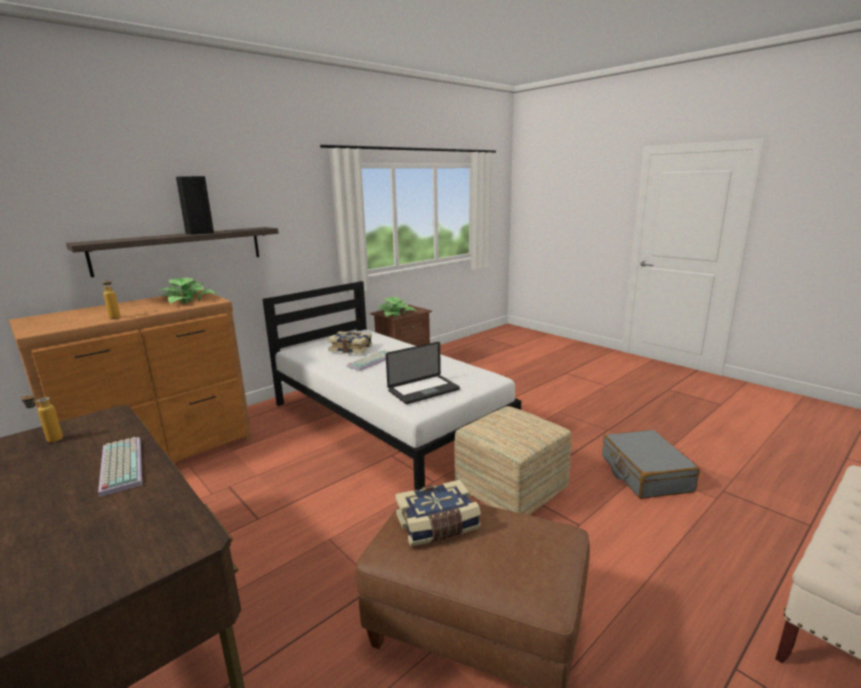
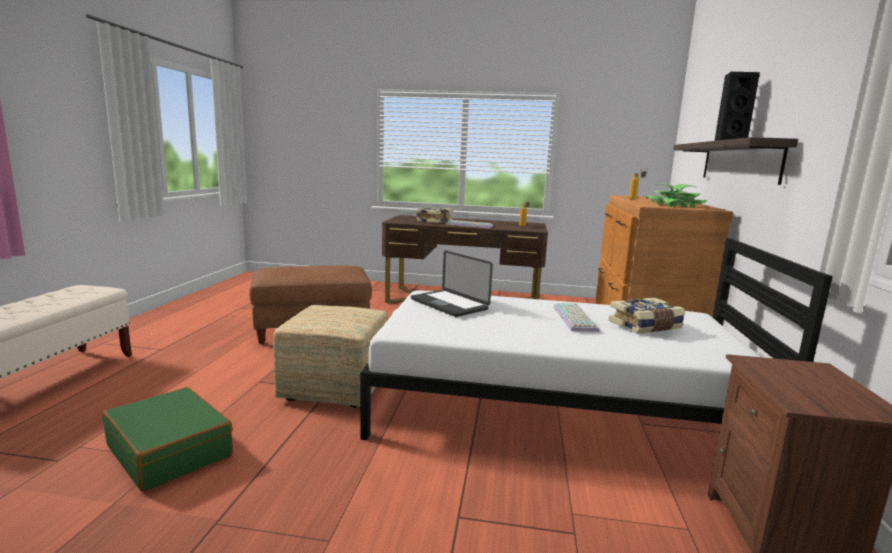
camera: 140 degrees right, 5 degrees down
potted plant [378,297,416,317] -> none
laptop [386,342,460,404] -> laptop turned 60 degrees counterclockwise [411,250,493,317]
book [395,480,481,546] -> book moved to [416,207,453,223]
grey suitcase [602,430,699,499] -> green suitcase [102,387,233,492]

